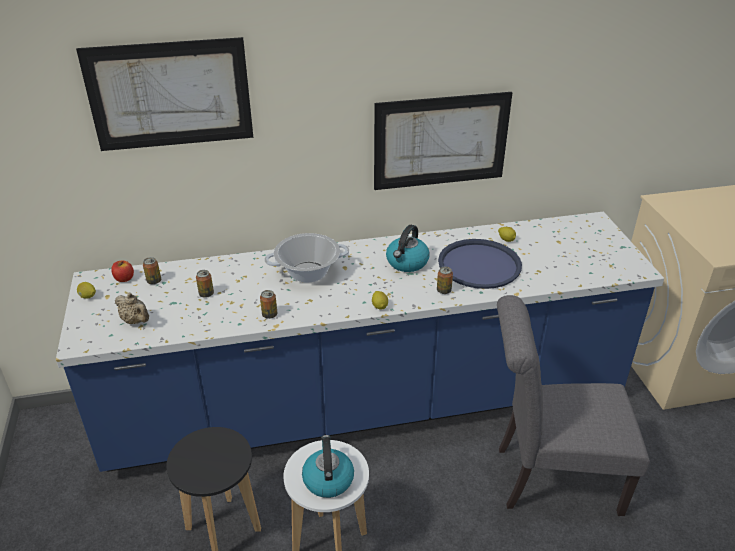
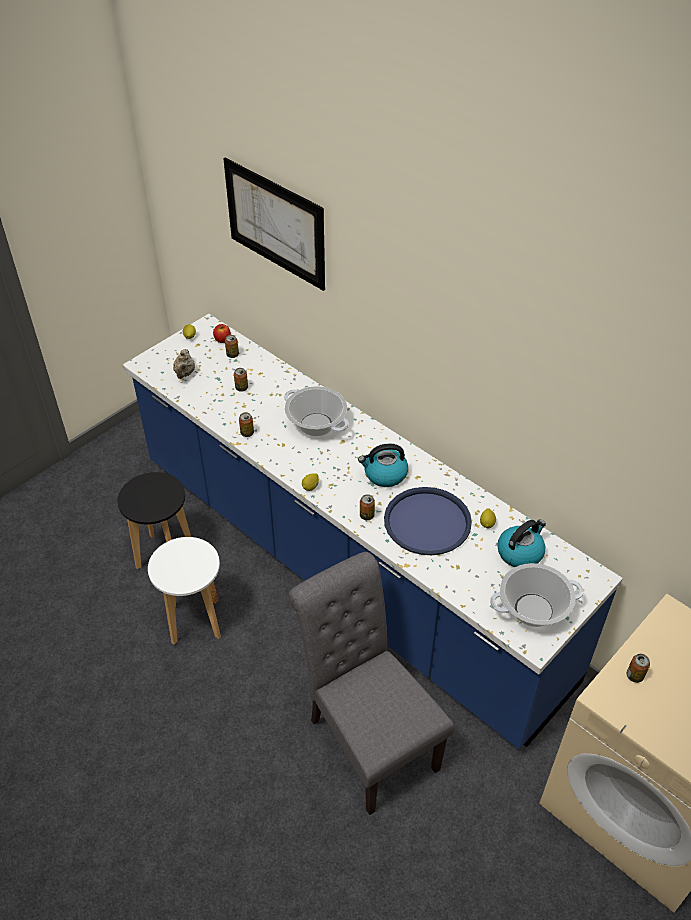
camera: 55 degrees right, 10 degrees up
kettle [302,435,354,498] -> kettle moved to [497,519,546,567]
picture [374,92,512,190] -> none
none -> cooking pot [490,563,584,627]
none -> can [627,654,650,683]

